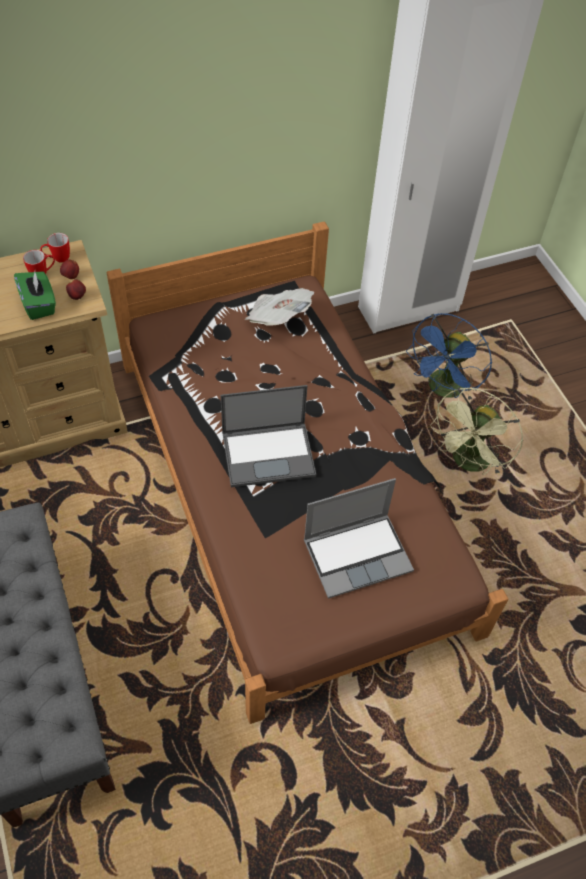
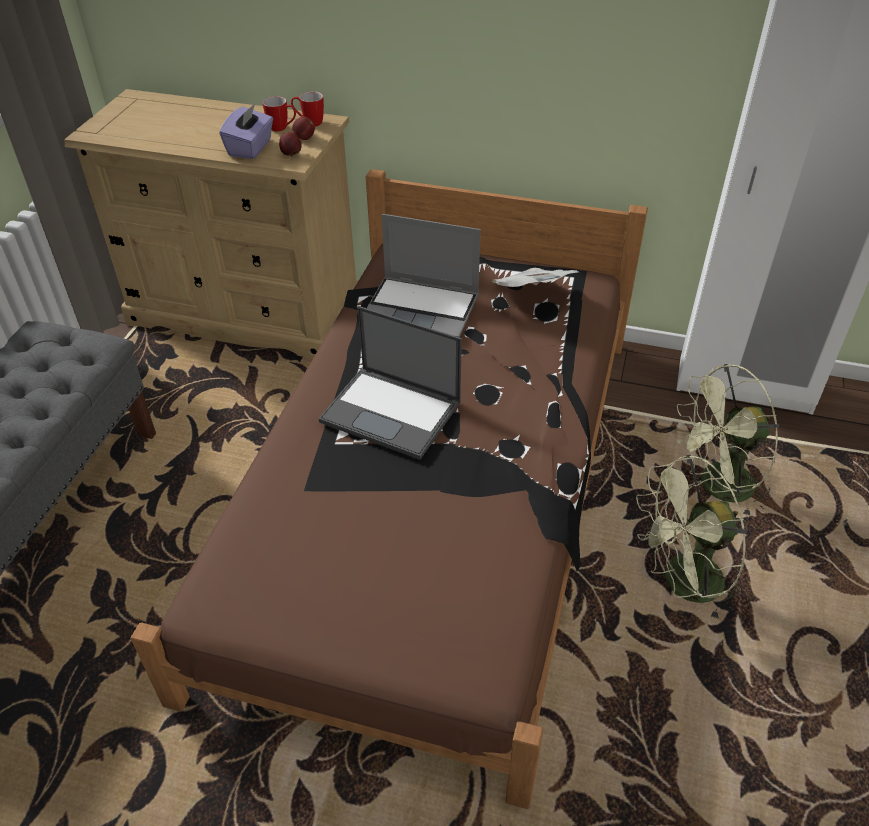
camera: 40 degrees right, 10 degrees down
green tissue box [14,271,56,320] -> purple tissue box [220,103,273,159]
laptop [304,478,414,599] -> laptop moved to [367,214,481,337]
blue fan [406,313,492,401] -> green fan [677,364,779,517]

